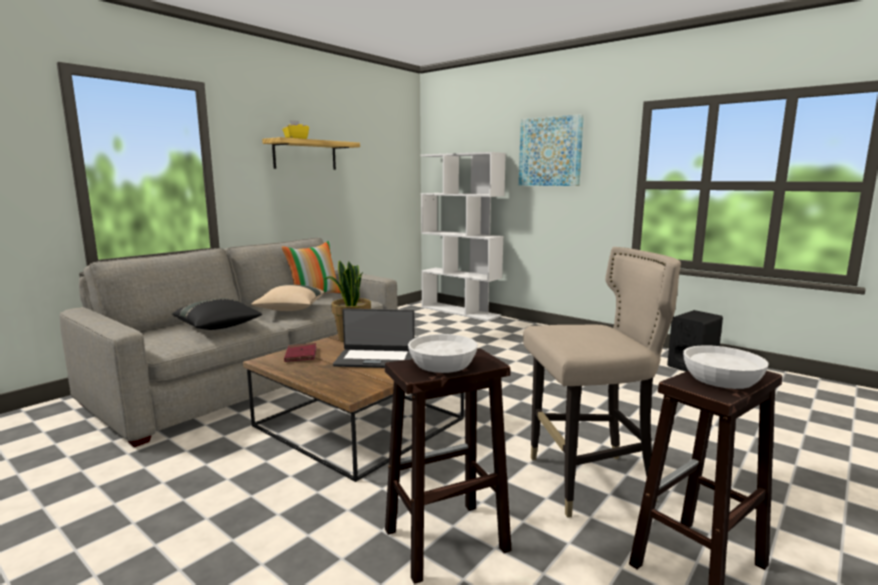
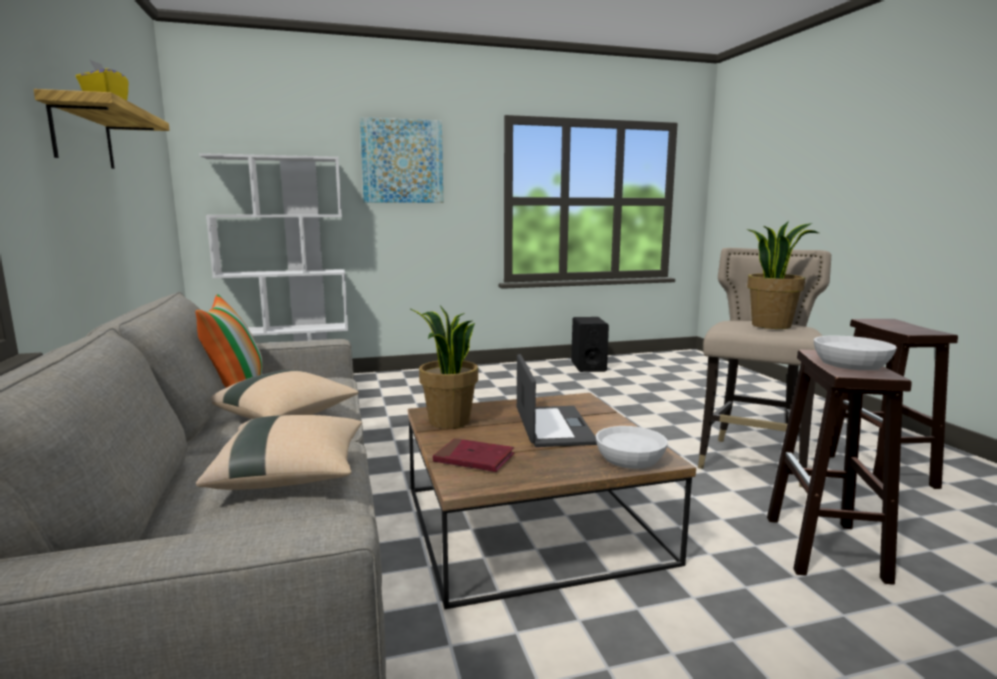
camera: 55 degrees left, 0 degrees up
black pillow [172,298,262,330] -> beige pillow [196,415,362,490]
laptop [333,309,415,368] -> laptop turned 45 degrees counterclockwise [517,354,597,447]
white bowl [683,345,769,389] -> white bowl moved to [596,426,668,469]
none -> potted plant [747,221,819,329]

